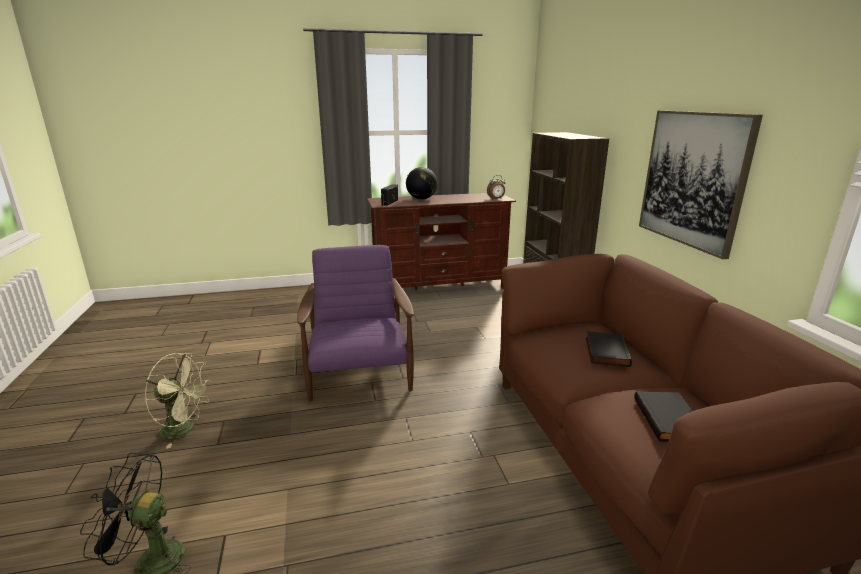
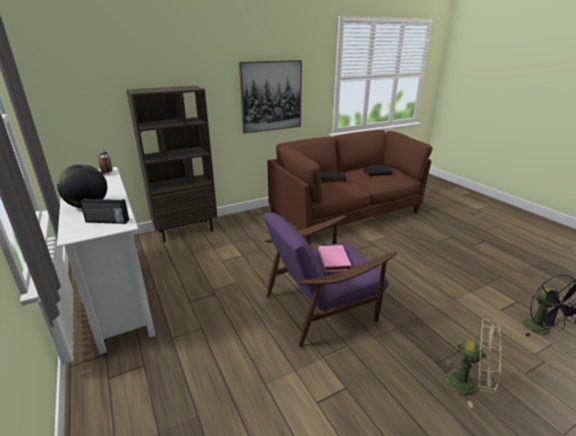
camera: 105 degrees left, 5 degrees up
green fan [145,353,211,449] -> green fan turned 120 degrees clockwise [437,318,502,408]
brown tv stand [367,193,516,290] -> white tv stand [57,167,156,354]
none -> pink book [318,245,351,272]

